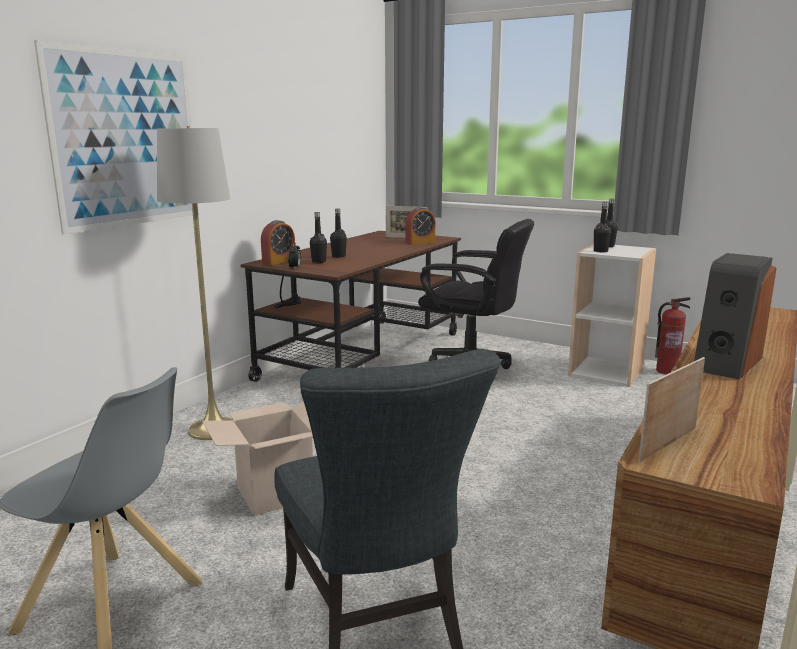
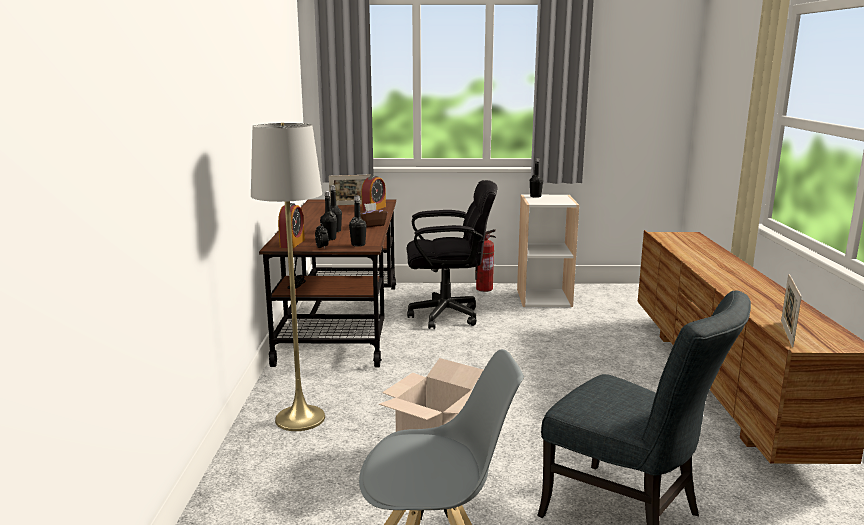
camera: 30 degrees left, 0 degrees up
picture [34,40,199,234] -> none
black bottle [594,202,611,253] -> black bottle moved to [349,195,366,246]
fire extinguisher [655,297,691,375] -> fire extinguisher moved to [475,229,496,292]
speaker [694,253,776,379] -> none
none -> brown tissue box [360,203,387,228]

